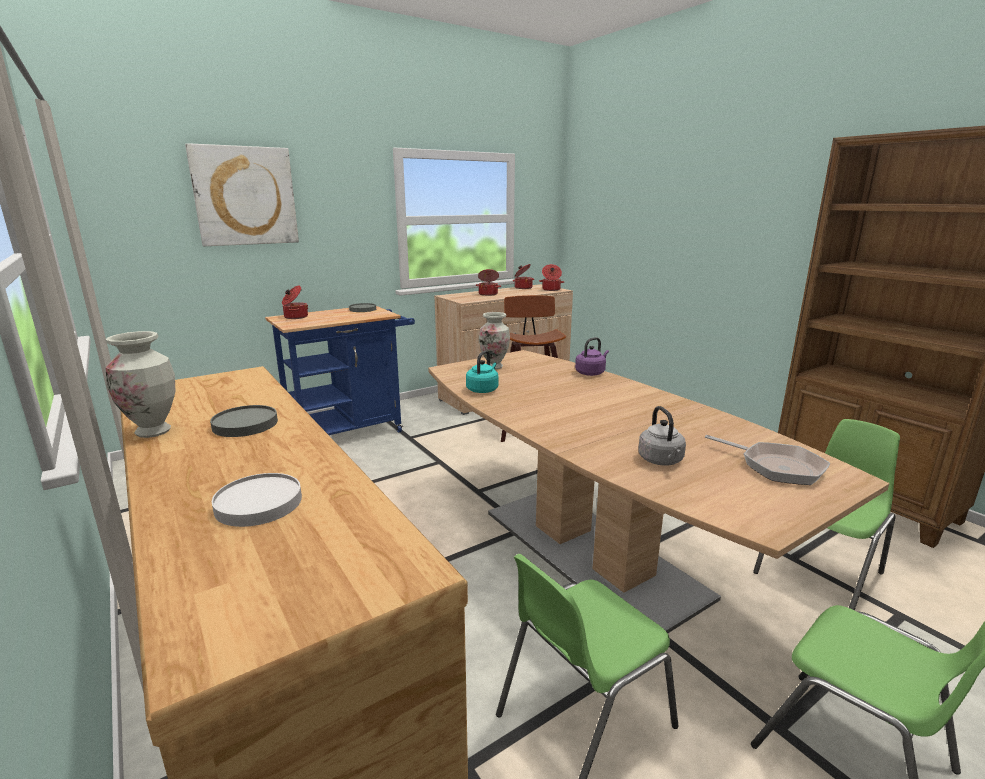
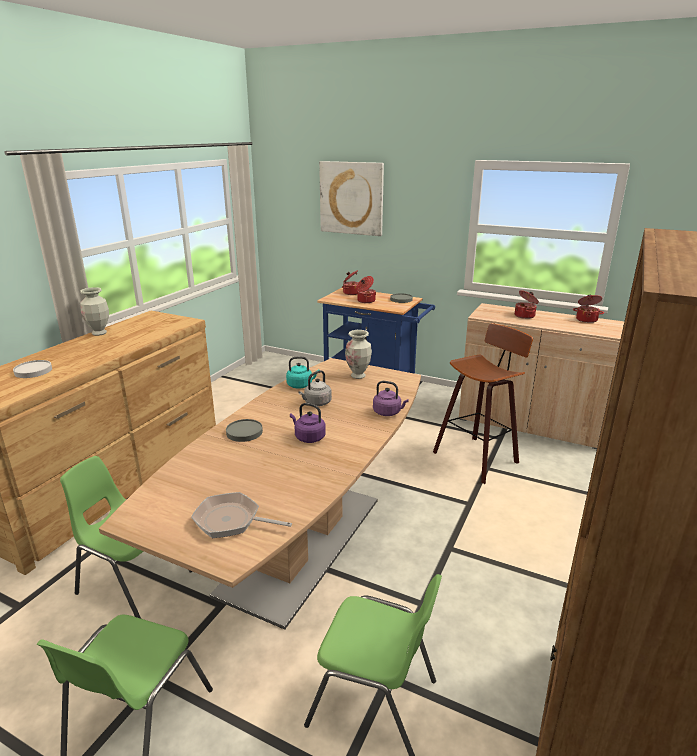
camera: 60 degrees right, 5 degrees up
grey plate [210,405,278,437] -> grey plate moved to [226,419,263,442]
cooking pot [539,264,564,291] -> cooking pot moved to [357,276,376,303]
grey kettle [638,406,686,466] -> grey kettle moved to [298,370,332,406]
frying pan [705,435,830,485] -> frying pan turned 90 degrees clockwise [191,492,292,538]
none -> purple kettle [290,403,326,443]

